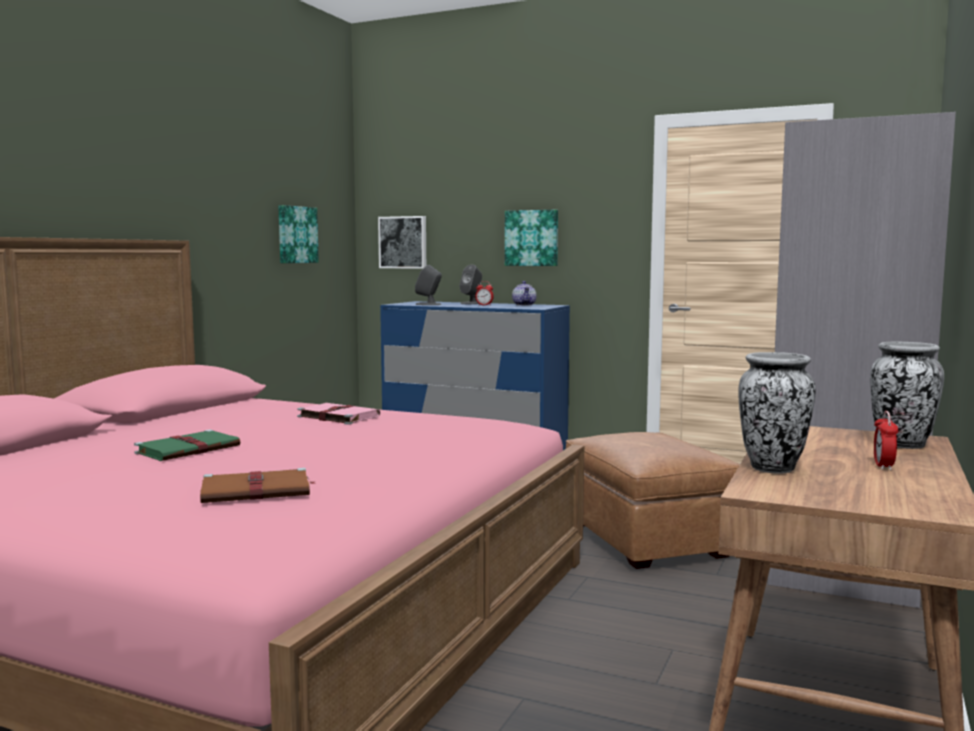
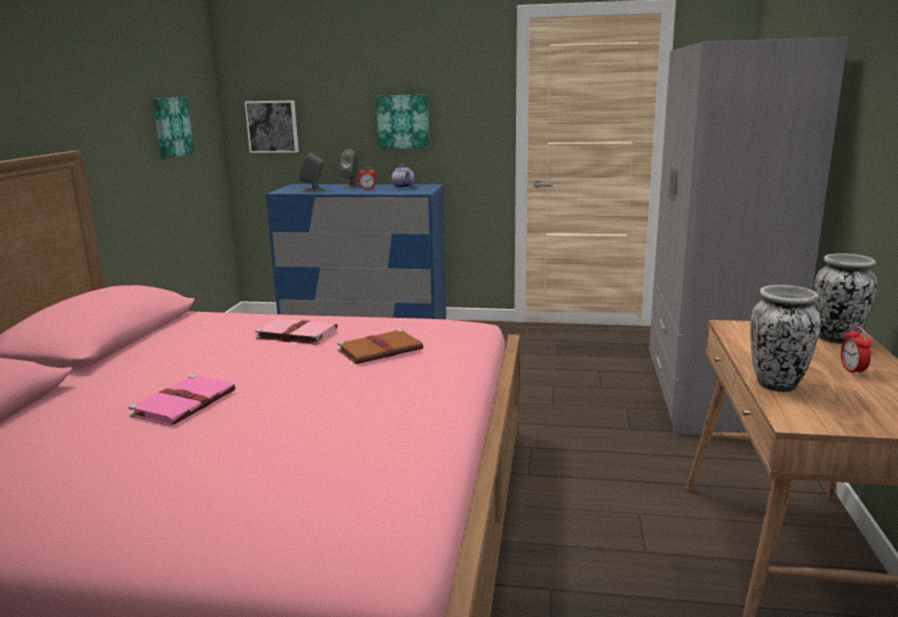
camera: 15 degrees left, 10 degrees up
green book [134,430,240,461] -> pink book [128,375,235,426]
brown book [200,468,314,503] -> brown book moved to [337,329,423,364]
brown ottoman [566,432,740,569] -> none

